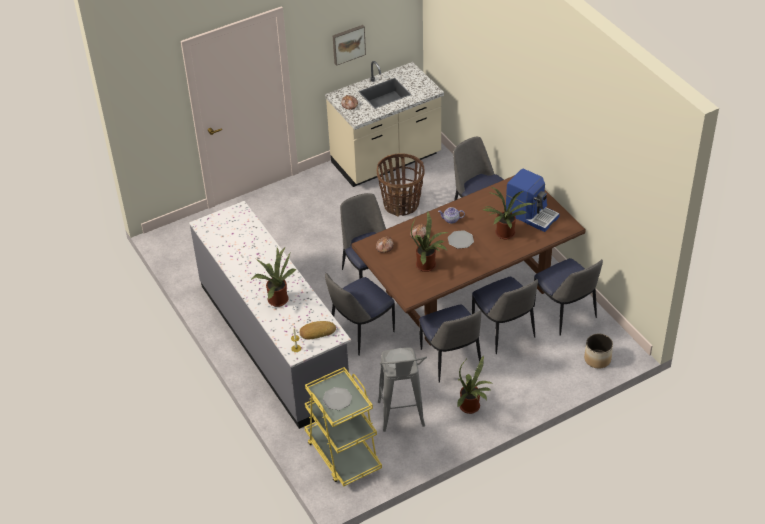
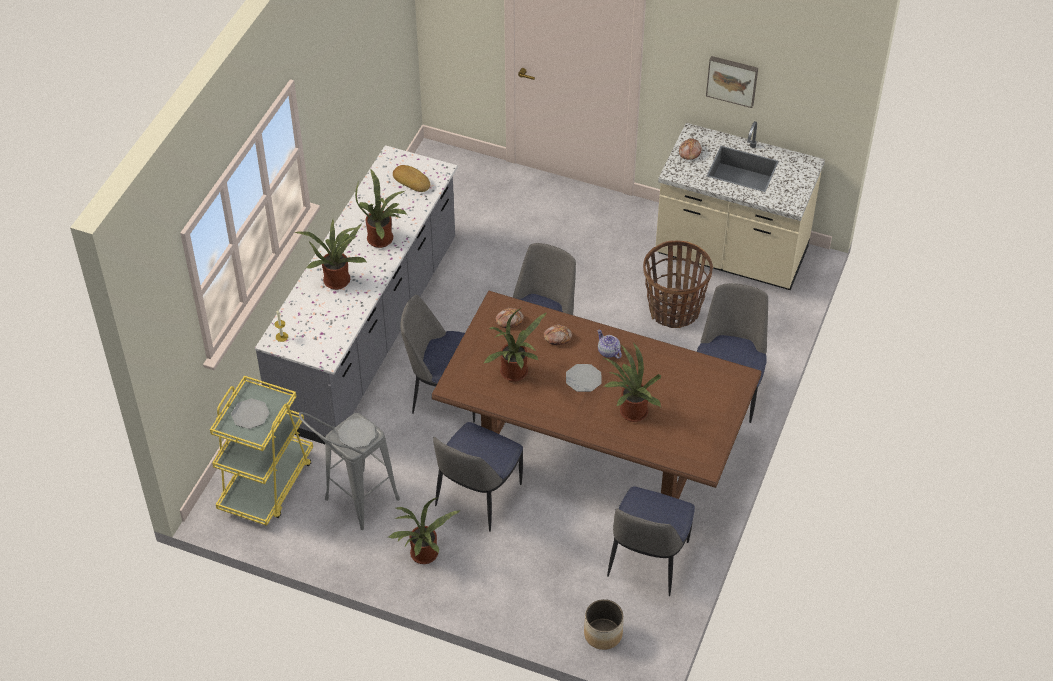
camera: 50 degrees right, 5 degrees up
bread [299,321,336,339] -> bread moved to [393,165,430,192]
chair [472,277,538,354] -> none
coffee machine [506,169,560,232] -> none
none -> potted plant [355,169,407,248]

